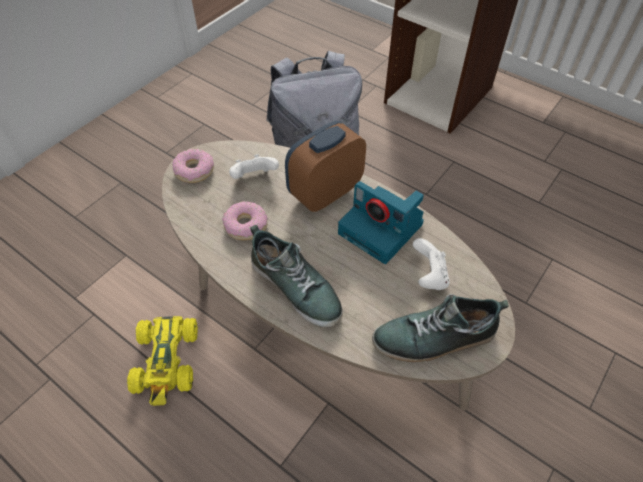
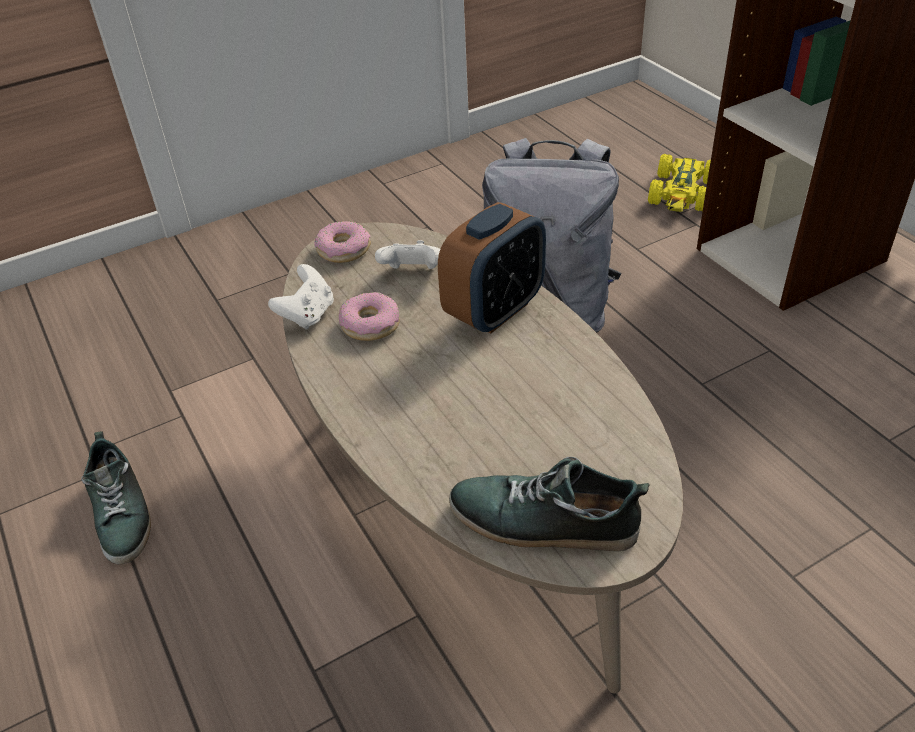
camera: 25 degrees right, 10 degrees down
yellow toy car [127,316,198,406] -> yellow toy car moved to [648,154,711,212]
shoe [250,225,343,327] -> shoe moved to [81,431,151,564]
alarm clock [285,121,366,212] -> alarm clock turned 150 degrees clockwise [438,202,546,334]
camera [338,181,424,264] -> none
white game controller [413,238,450,290] -> white game controller moved to [268,264,334,330]

